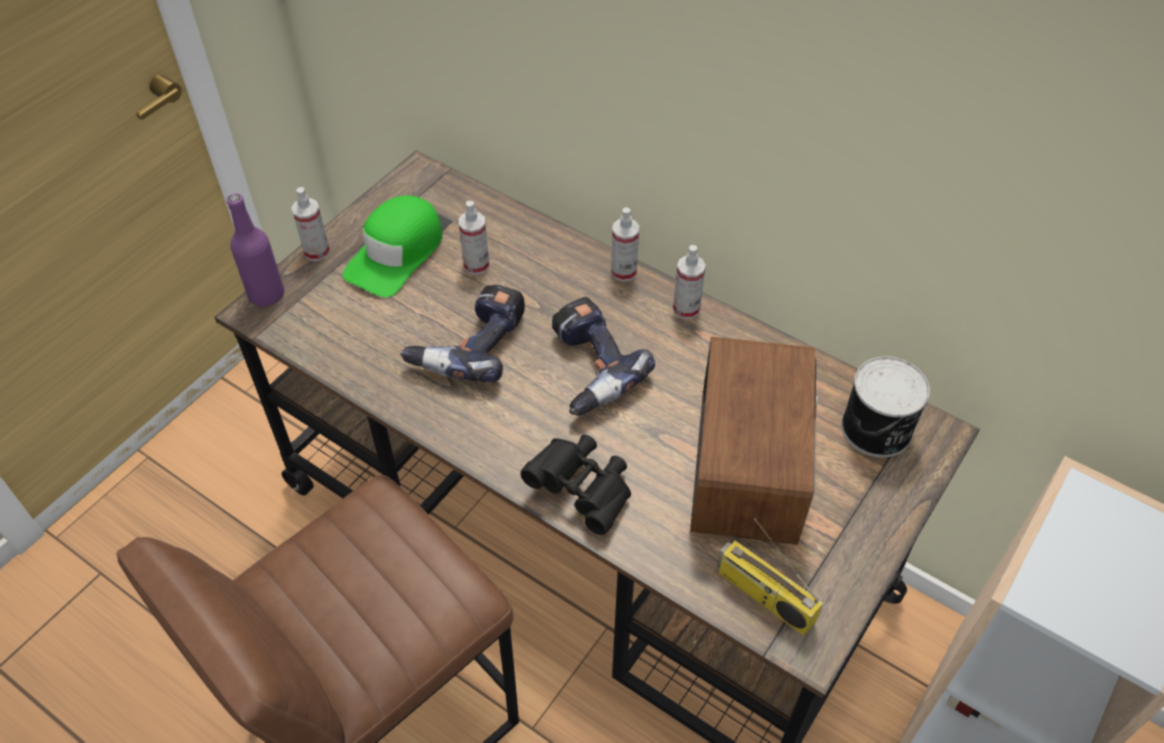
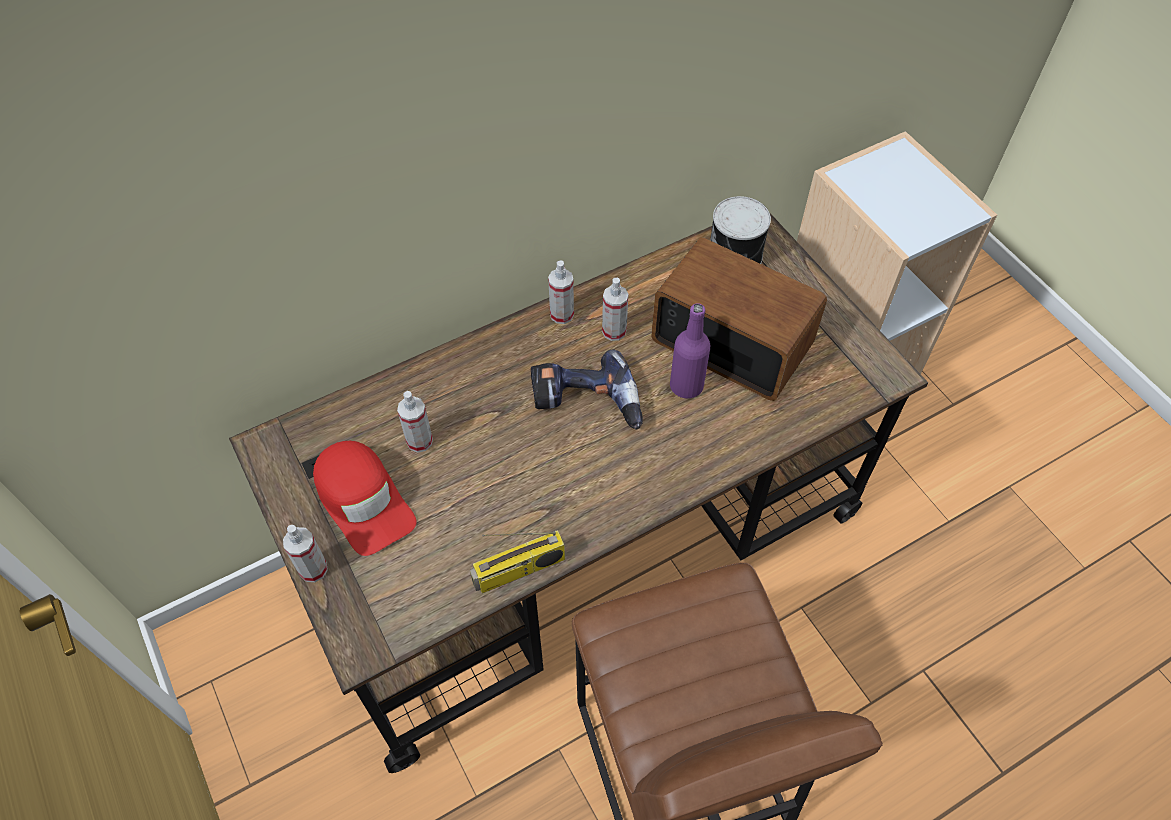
camera: 65 degrees left, 5 degrees up
purple bottle [227,194,284,307] -> purple bottle moved to [670,304,710,399]
green cap [343,196,443,297] -> red cap [313,441,416,556]
power drill [401,285,525,382] -> none
black binoculars [521,435,631,535] -> none
spray bottle [611,207,639,282] -> spray bottle moved to [602,278,628,341]
radio [717,518,823,636] -> radio moved to [470,530,565,593]

